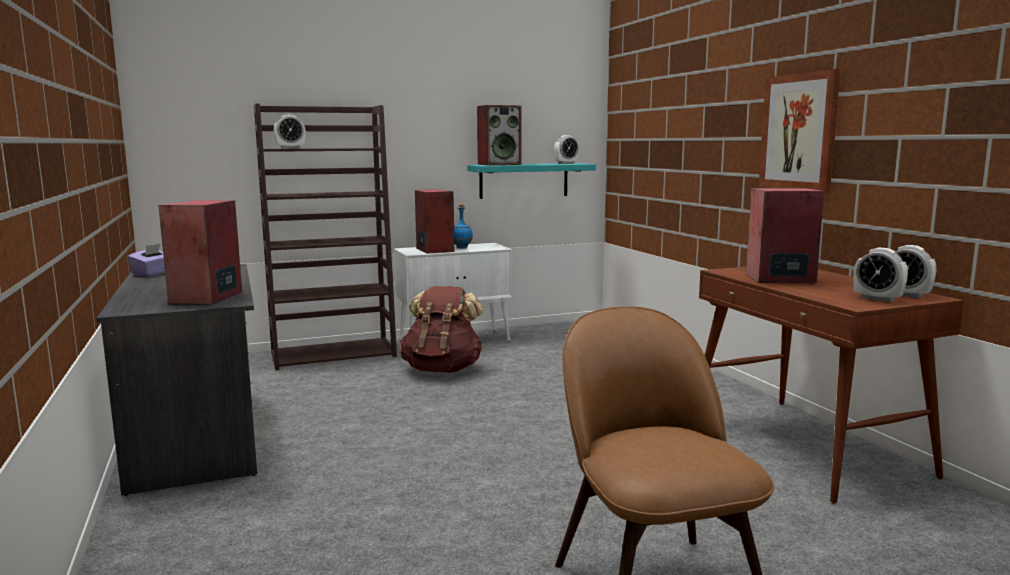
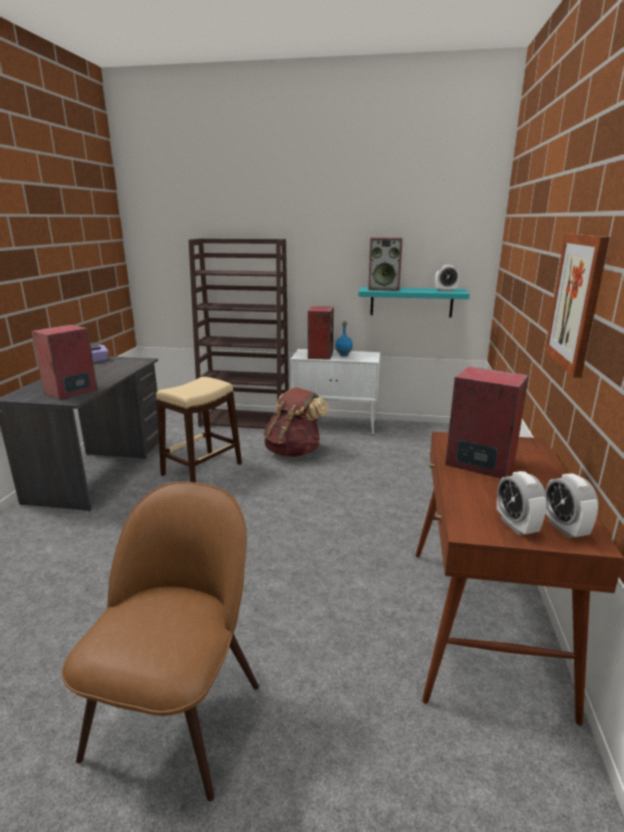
camera: 30 degrees right, 10 degrees up
alarm clock [274,115,306,149] -> none
none -> beige stool [156,377,242,482]

